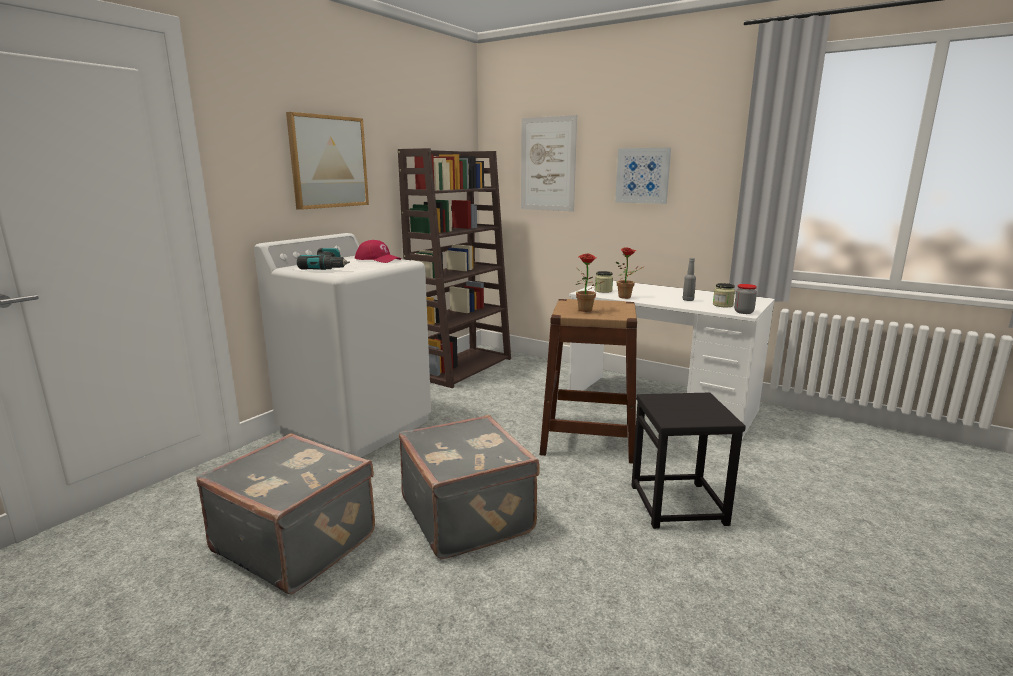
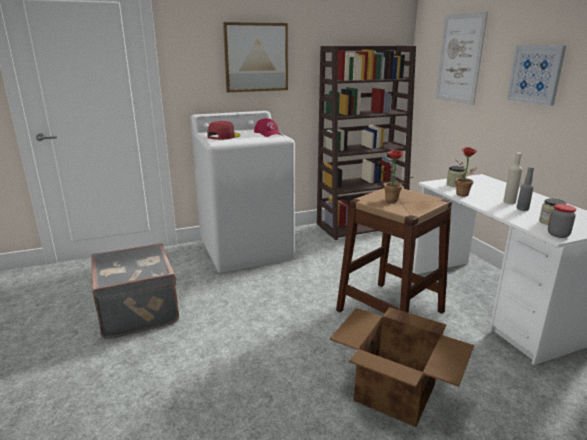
camera: 35 degrees right, 5 degrees up
power drill [297,248,350,270] -> red cap [207,121,240,140]
grey suitcase [399,415,539,559] -> none
black stool [631,393,746,529] -> cardboard box [330,307,474,427]
none -> beige bottle [503,152,522,204]

